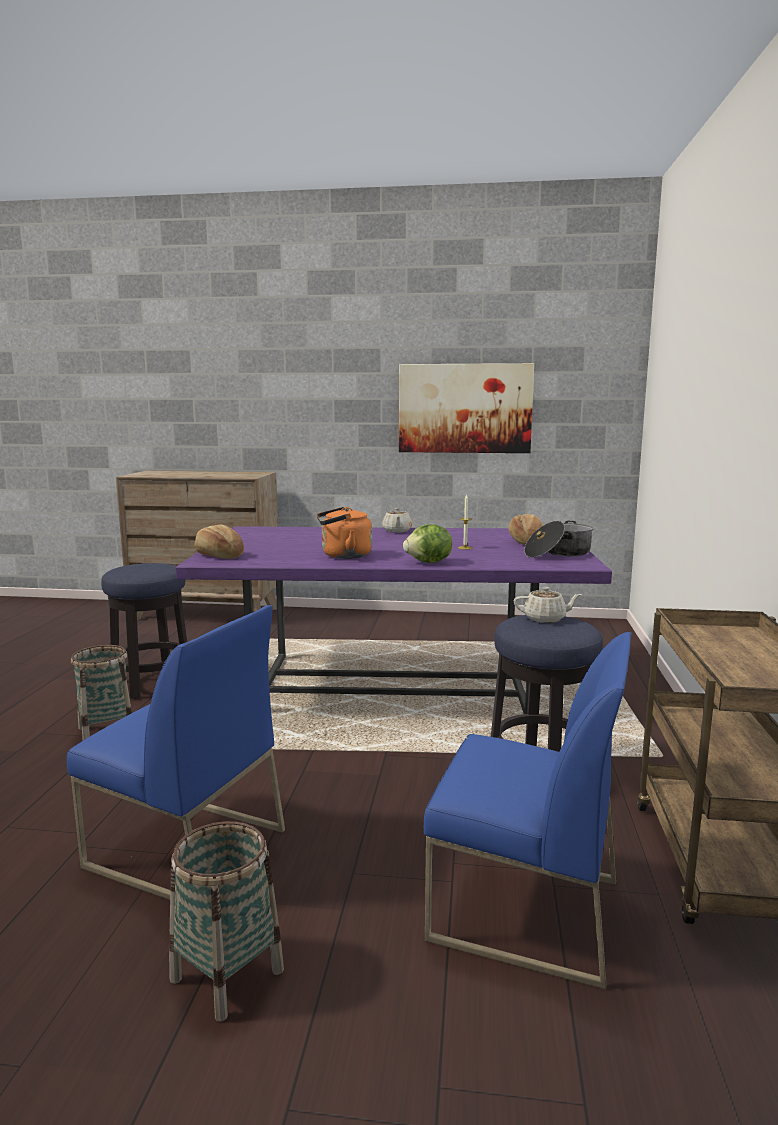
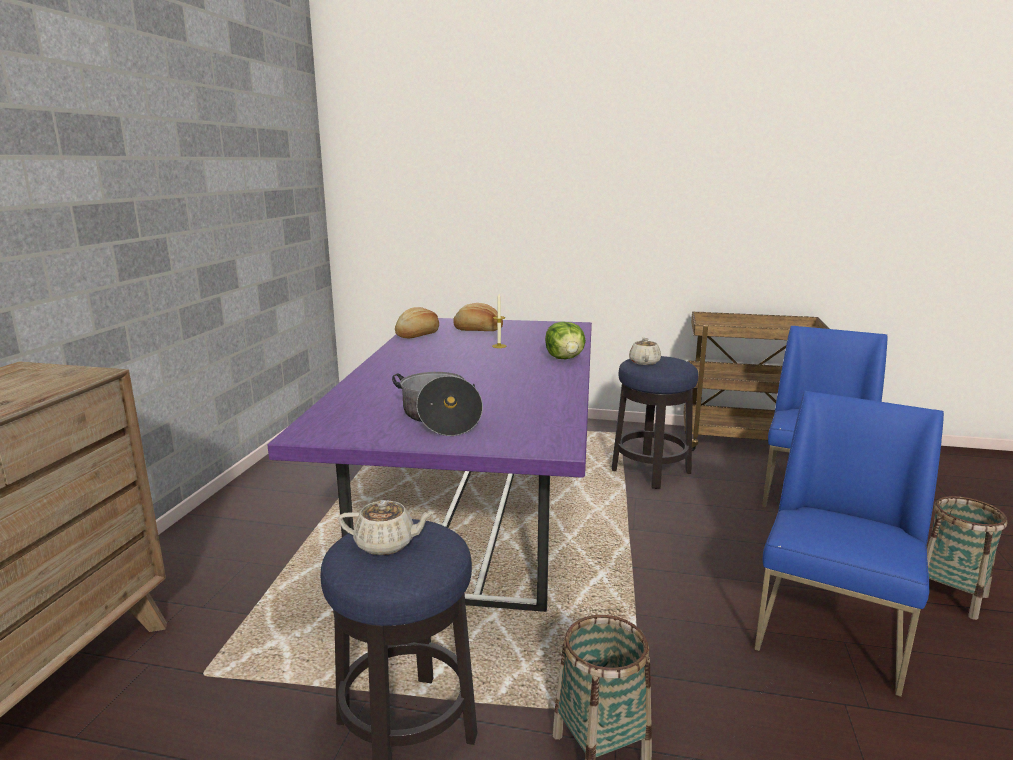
camera: 85 degrees left, 5 degrees up
bread [195,525,244,559] -> bread moved to [395,307,439,339]
orange kettle [317,507,372,559] -> none
beige teapot [382,508,412,533] -> beige teapot moved to [338,500,435,555]
picture [399,363,534,453] -> none
cooking pot [524,520,593,558] -> cooking pot moved to [392,372,483,436]

